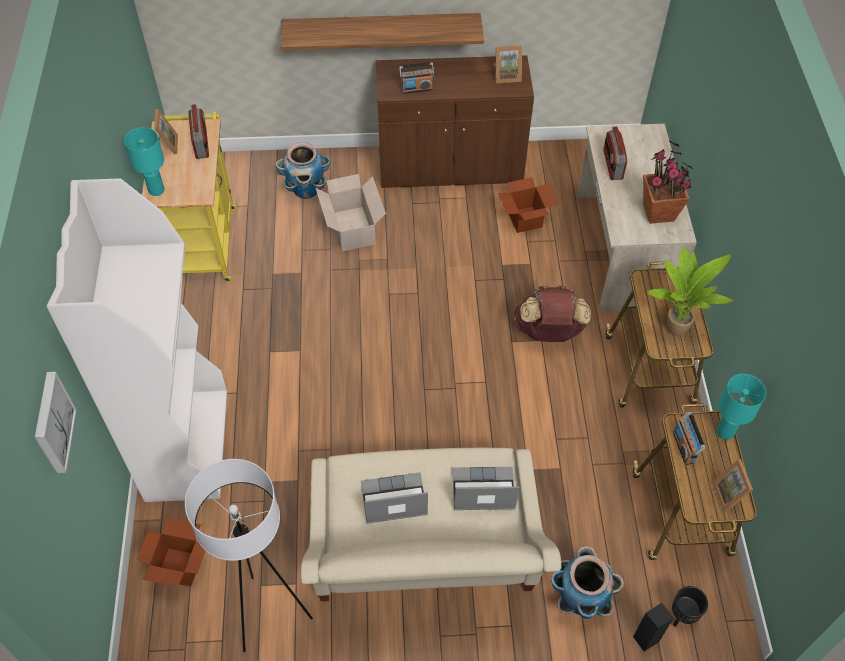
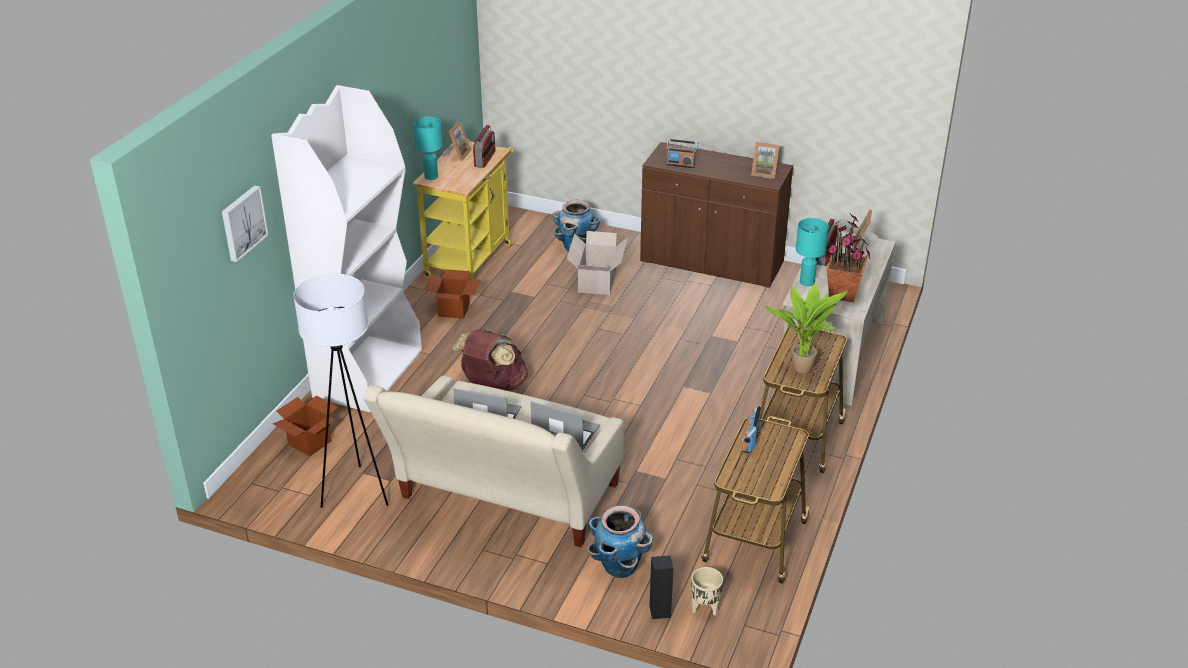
camera: 25 degrees right, 20 degrees down
shelf [281,13,484,50] -> none
cardboard box [498,177,558,233] -> cardboard box moved to [424,269,481,319]
brown backpack [514,285,591,342] -> brown backpack moved to [452,329,528,391]
black planter [672,586,708,627] -> beige planter [691,567,723,616]
picture frame [712,459,753,512] -> picture frame moved to [852,210,879,250]
turquoise table lamp [717,374,766,440] -> turquoise table lamp moved to [796,218,829,286]

